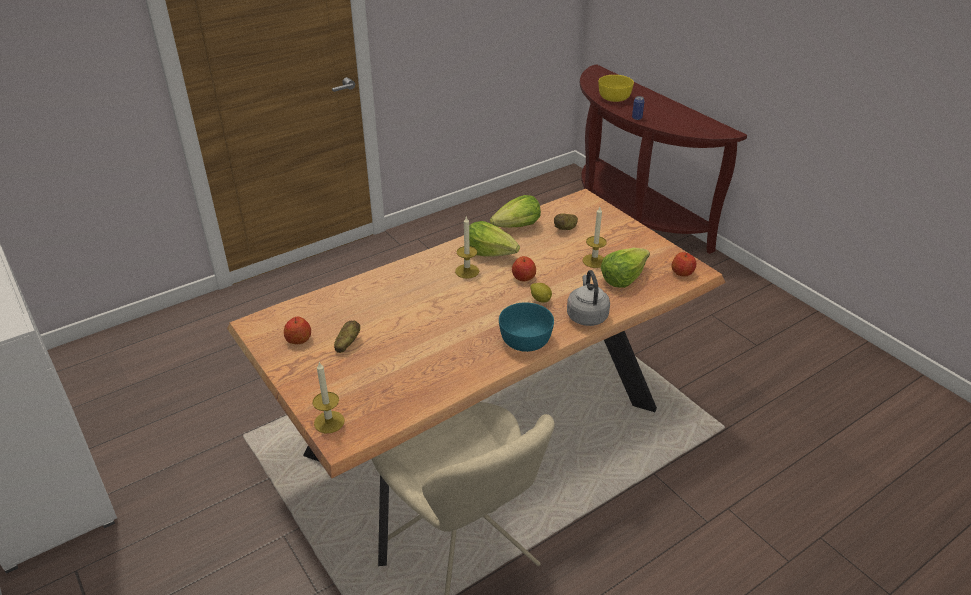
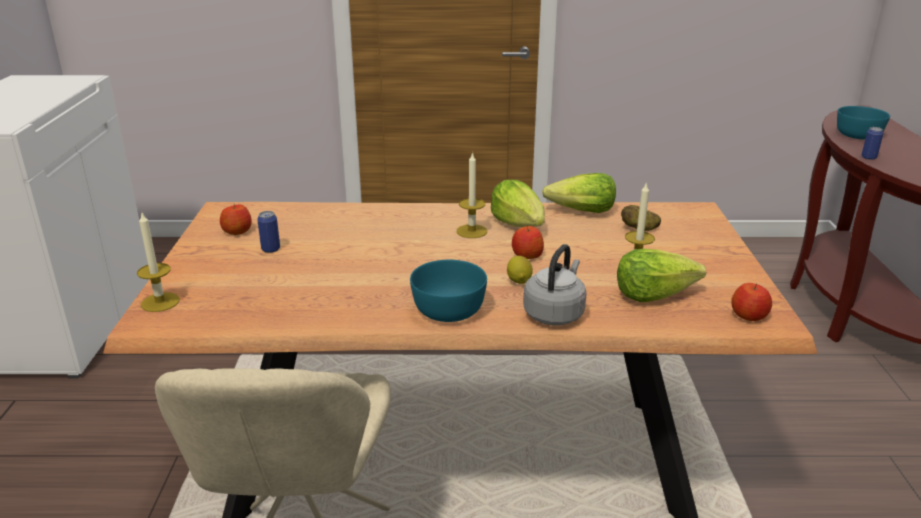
camera: 35 degrees right, 10 degrees down
potato [334,321,360,353] -> can [257,211,280,253]
yellow bowl [598,75,634,102] -> turquoise bowl [837,106,890,140]

